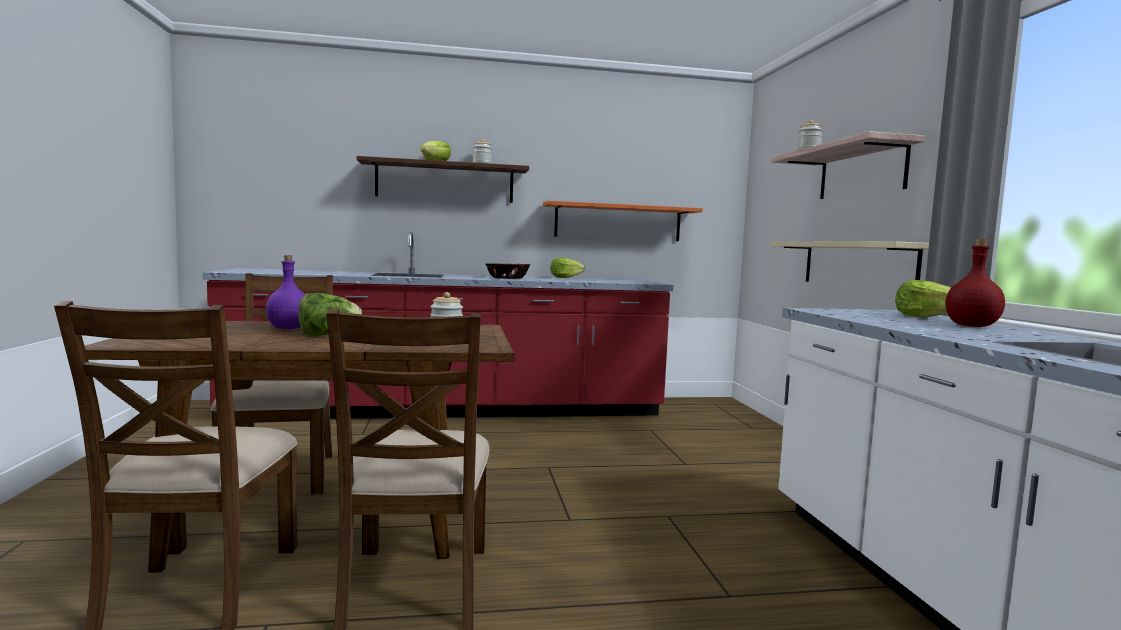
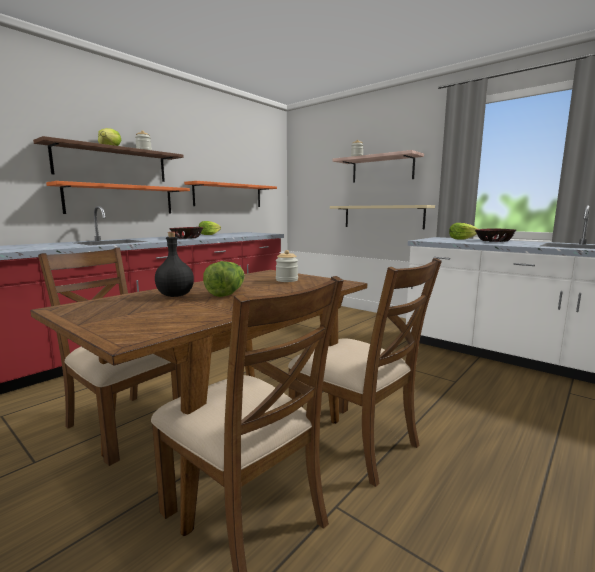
camera: 40 degrees left, 5 degrees up
purple bottle [266,255,306,329] -> black bottle [155,232,194,297]
red bottle [945,239,1005,327] -> bowl [475,228,516,242]
none -> orange shelf [46,181,190,214]

